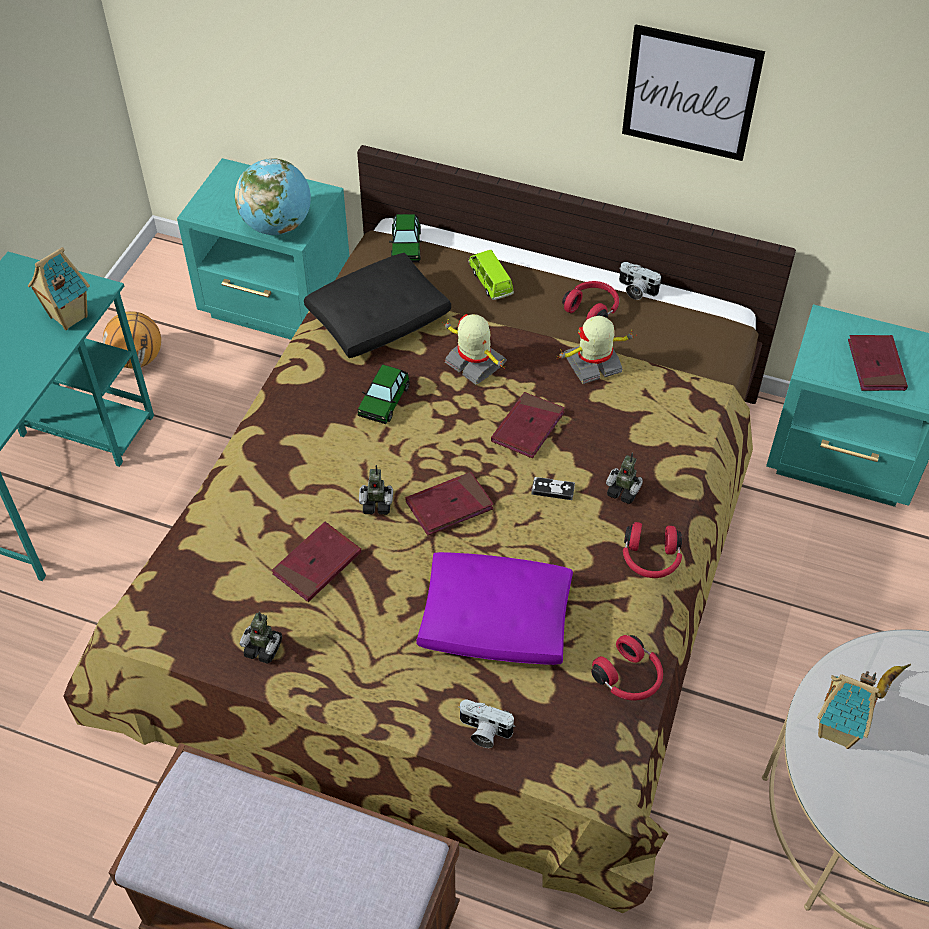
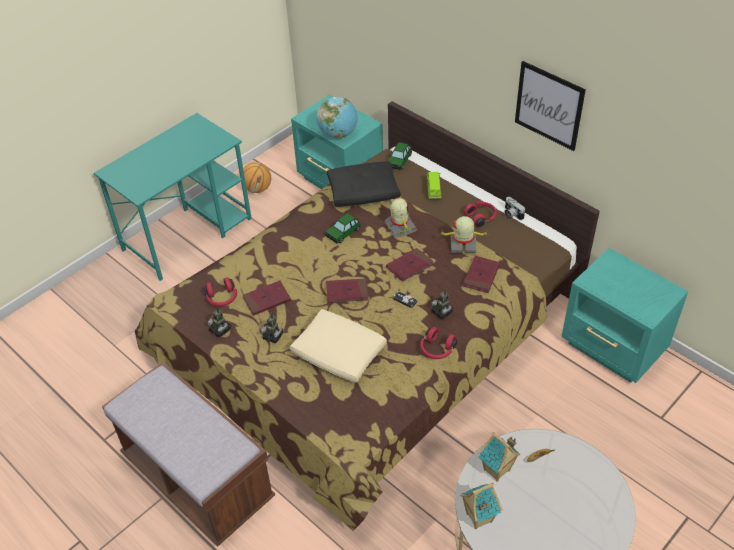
camera: 25 degrees right, 5 degrees down
toy house [28,247,90,330] -> toy house moved to [460,483,503,529]
toy robot [359,465,393,515] -> toy robot moved to [261,313,284,343]
purple pillow [416,552,573,665] -> beige pillow [290,309,387,383]
camera [458,699,515,748] -> none
red headphones [591,635,663,700] -> red headphones moved to [204,277,237,306]
red book [848,335,908,391] -> red book moved to [463,256,500,293]

